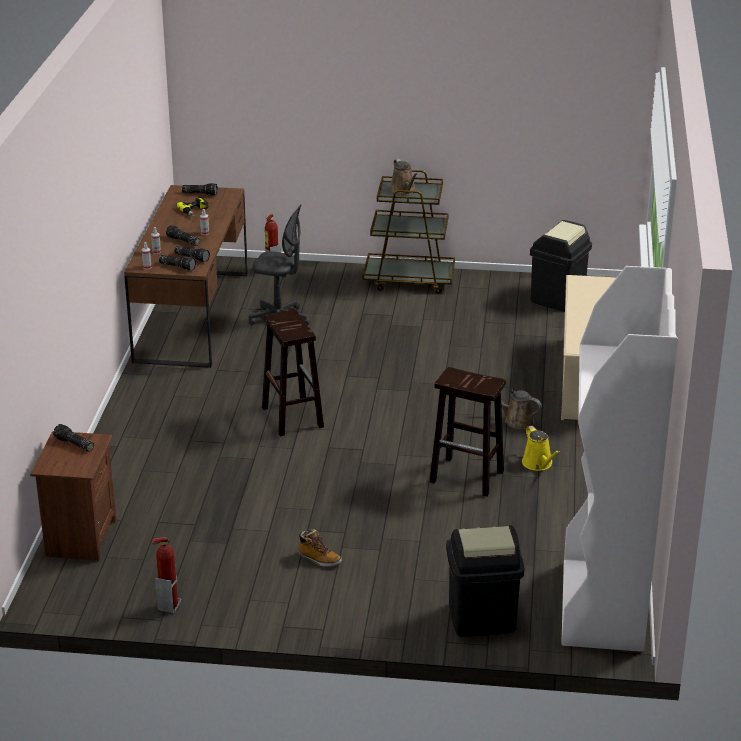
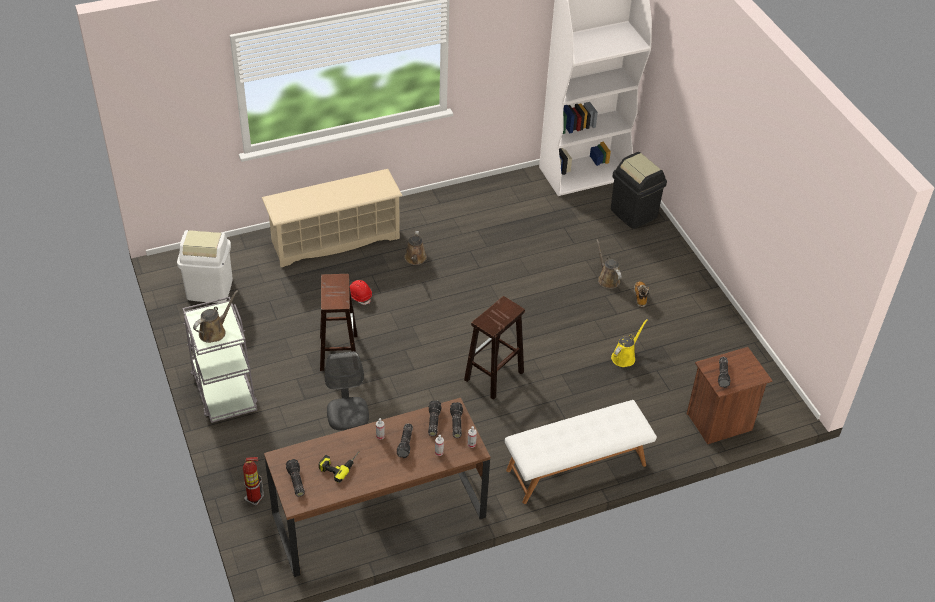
camera: 120 degrees left, 15 degrees up
fire extinguisher [152,537,181,613] -> none
brown cart [363,170,455,294] -> grey cart [183,297,257,423]
brown stool [430,367,506,497] -> brown stool moved to [320,274,358,371]
yellow watering can [522,426,560,471] -> yellow watering can moved to [611,319,648,367]
black trash can [530,220,592,311] -> white trash can [177,230,233,303]
none -> red hard hat [350,280,372,305]
none -> white bench [505,400,657,504]
none -> brown watering can [596,239,622,289]

